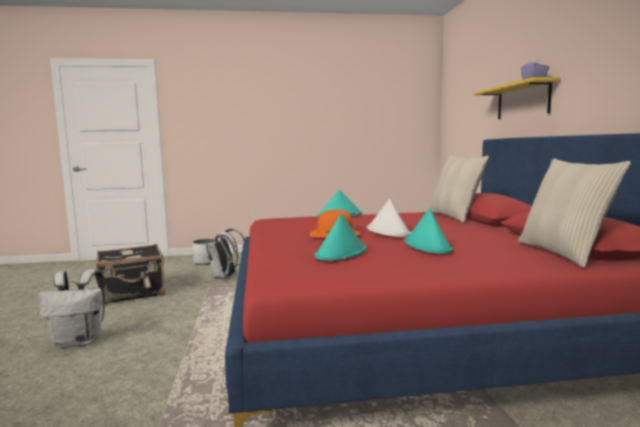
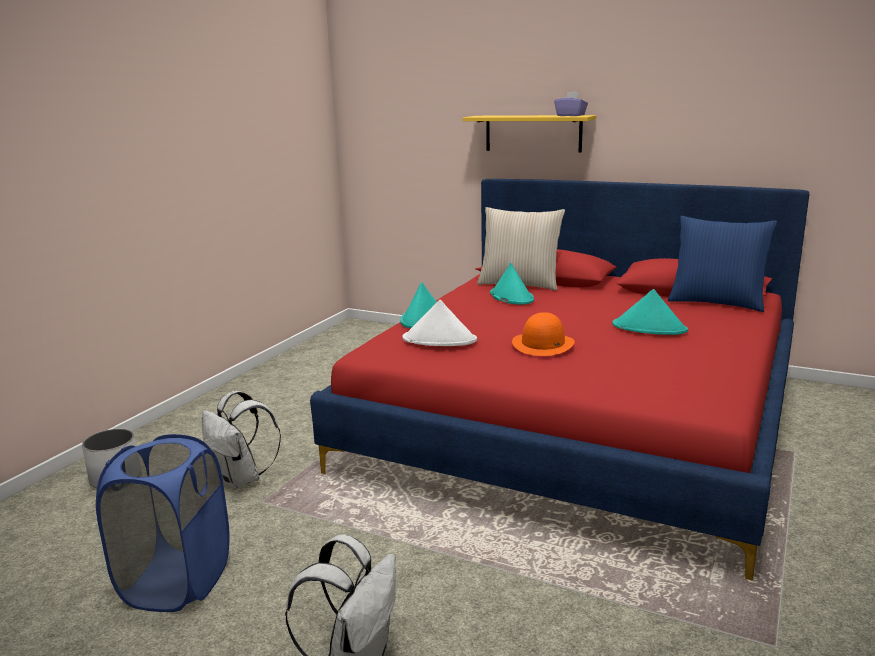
camera: 55 degrees left, 10 degrees up
black suitcase [96,244,165,304] -> blue laundry basket [96,434,230,612]
turquoise hat [314,214,366,261] -> turquoise hat moved to [490,263,534,305]
white hat [367,199,411,237] -> white hat moved to [402,300,477,346]
beige pillow [518,159,631,268] -> blue pillow [668,216,777,312]

